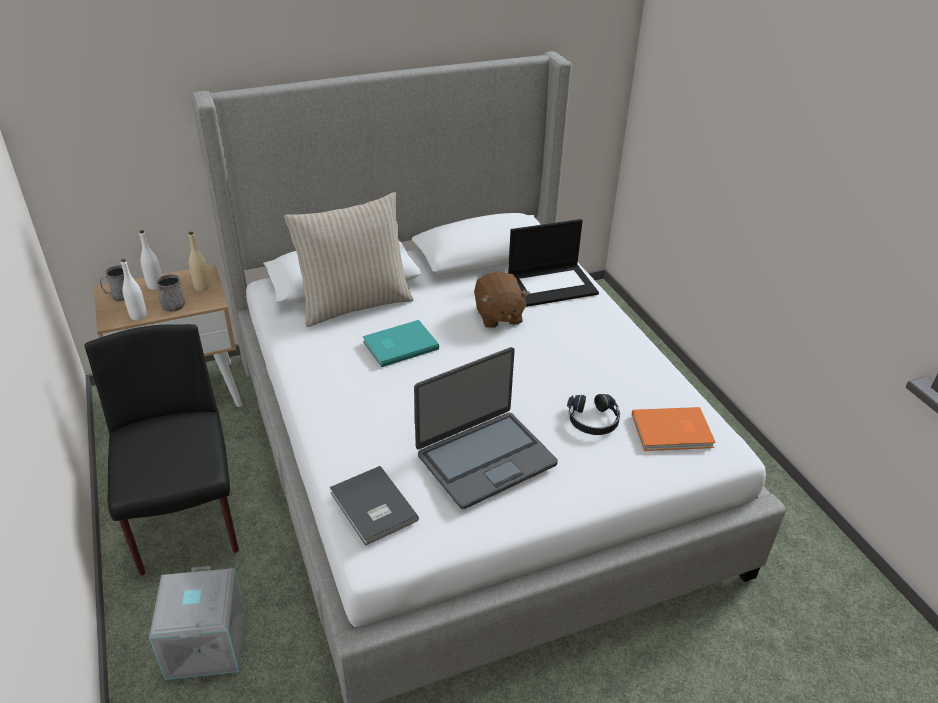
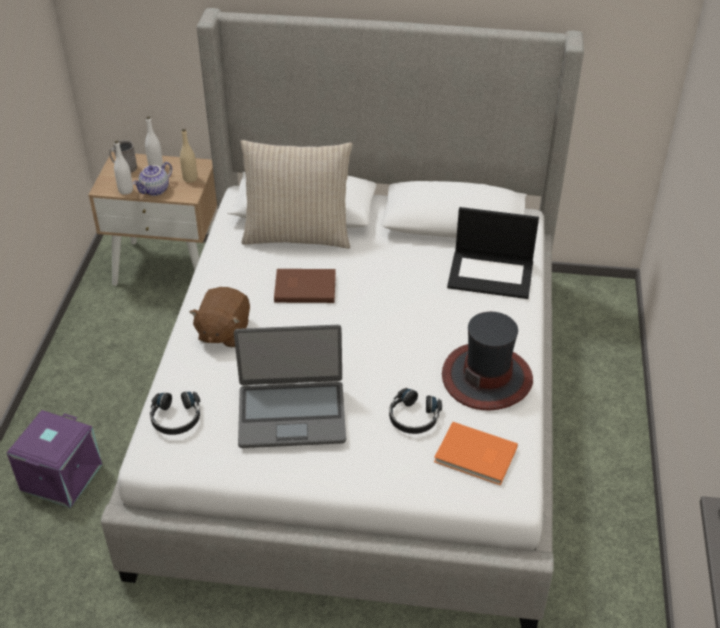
camera: 30 degrees right, 5 degrees up
black chair [84,324,239,575] -> none
grey storage box [149,566,245,680] -> purple storage box [7,410,102,508]
grey mug [156,274,186,312] -> teapot [133,162,172,196]
grey book [330,466,419,546] -> black headphones [150,392,200,435]
turquoise book [363,320,439,367] -> brown book [274,269,336,303]
brown plush toy [474,272,530,328] -> brown plush toy moved to [189,287,250,348]
none -> hat [442,312,533,411]

